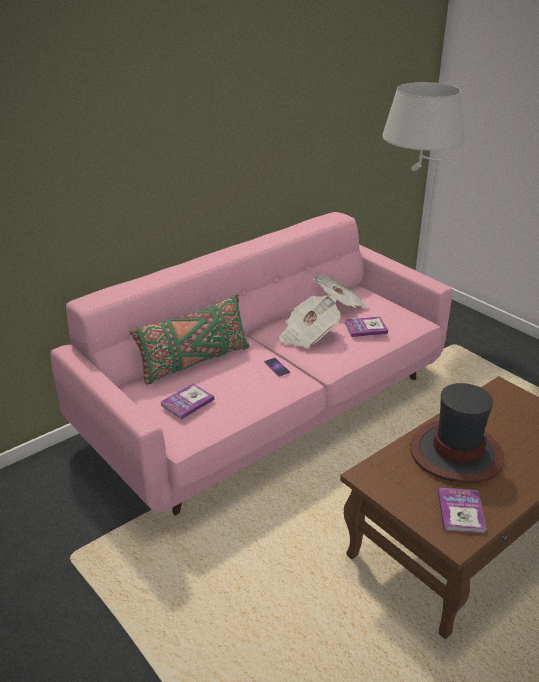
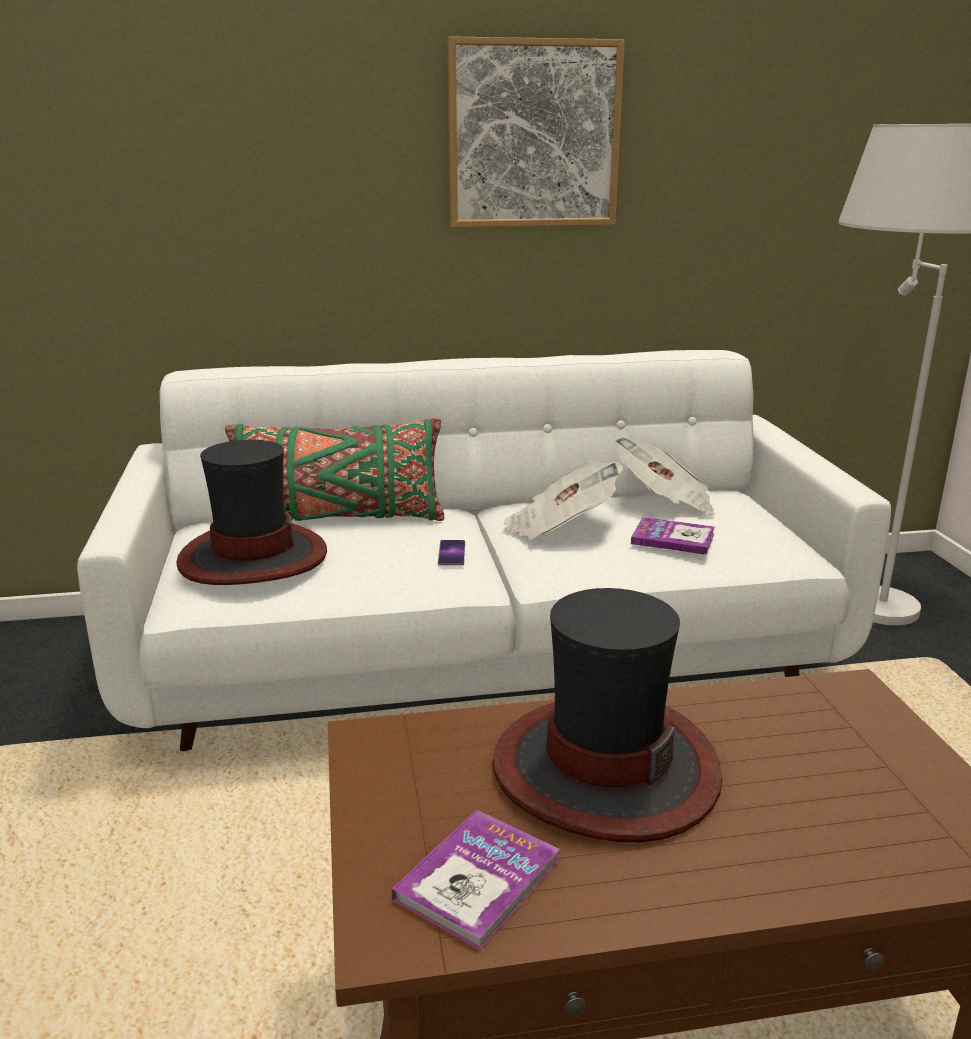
camera: 30 degrees right, 10 degrees down
pink sofa [51,212,452,515] -> white sofa [77,350,891,751]
book [160,383,214,419] -> hat [176,440,327,585]
none -> picture [447,36,625,227]

